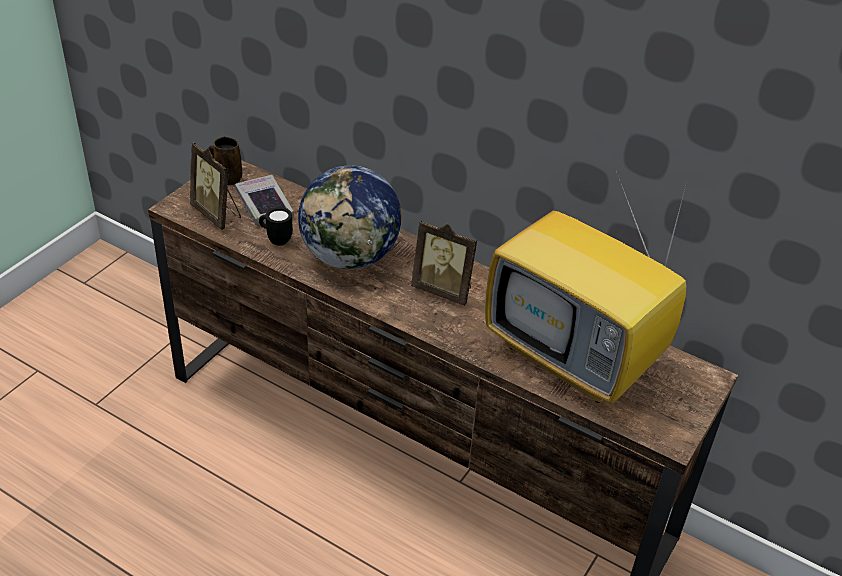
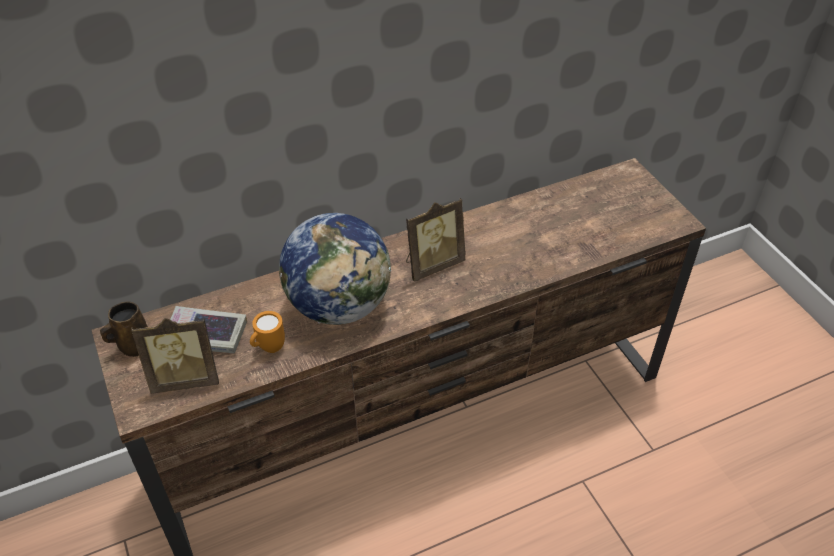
camera: 55 degrees left, 5 degrees up
black mug [259,207,293,246] -> orange mug [250,311,285,353]
television [485,171,686,403] -> none

